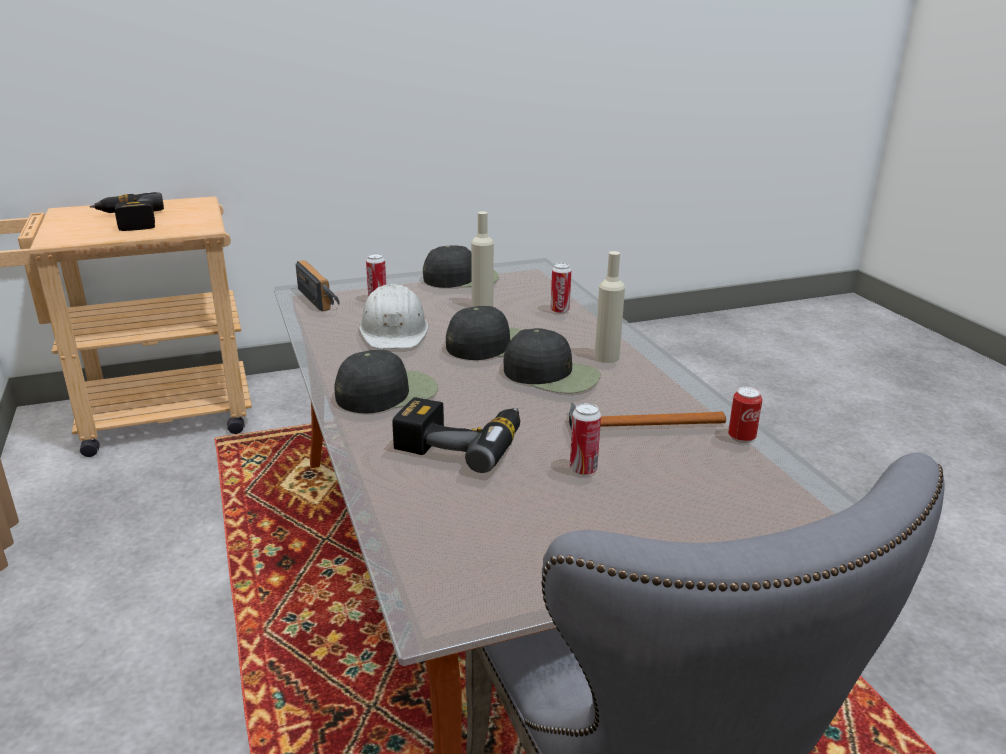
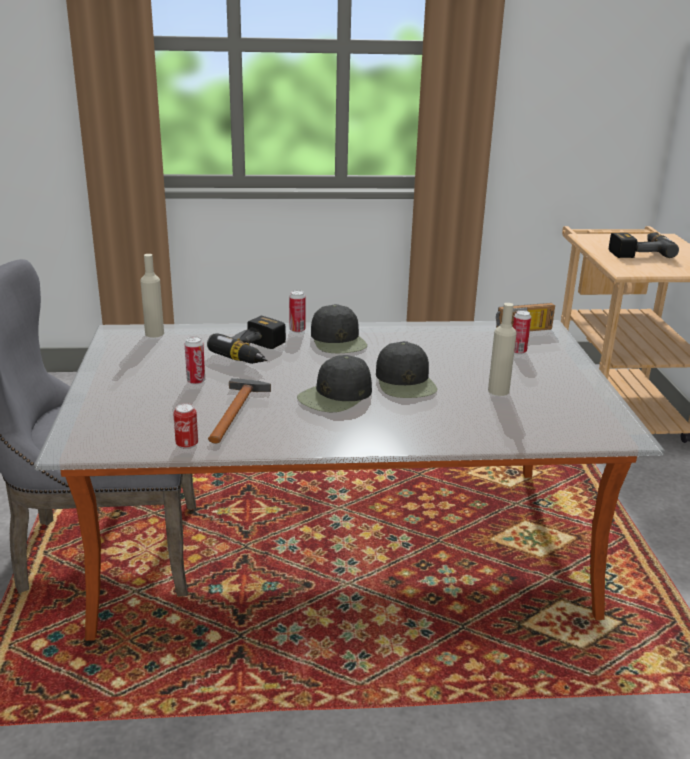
camera: 105 degrees right, 0 degrees up
white hard hat [359,284,428,349] -> none
black cap [423,245,499,288] -> none
can [551,263,571,314] -> can moved to [289,290,306,333]
beige bottle [595,251,625,363] -> beige bottle moved to [140,254,164,338]

